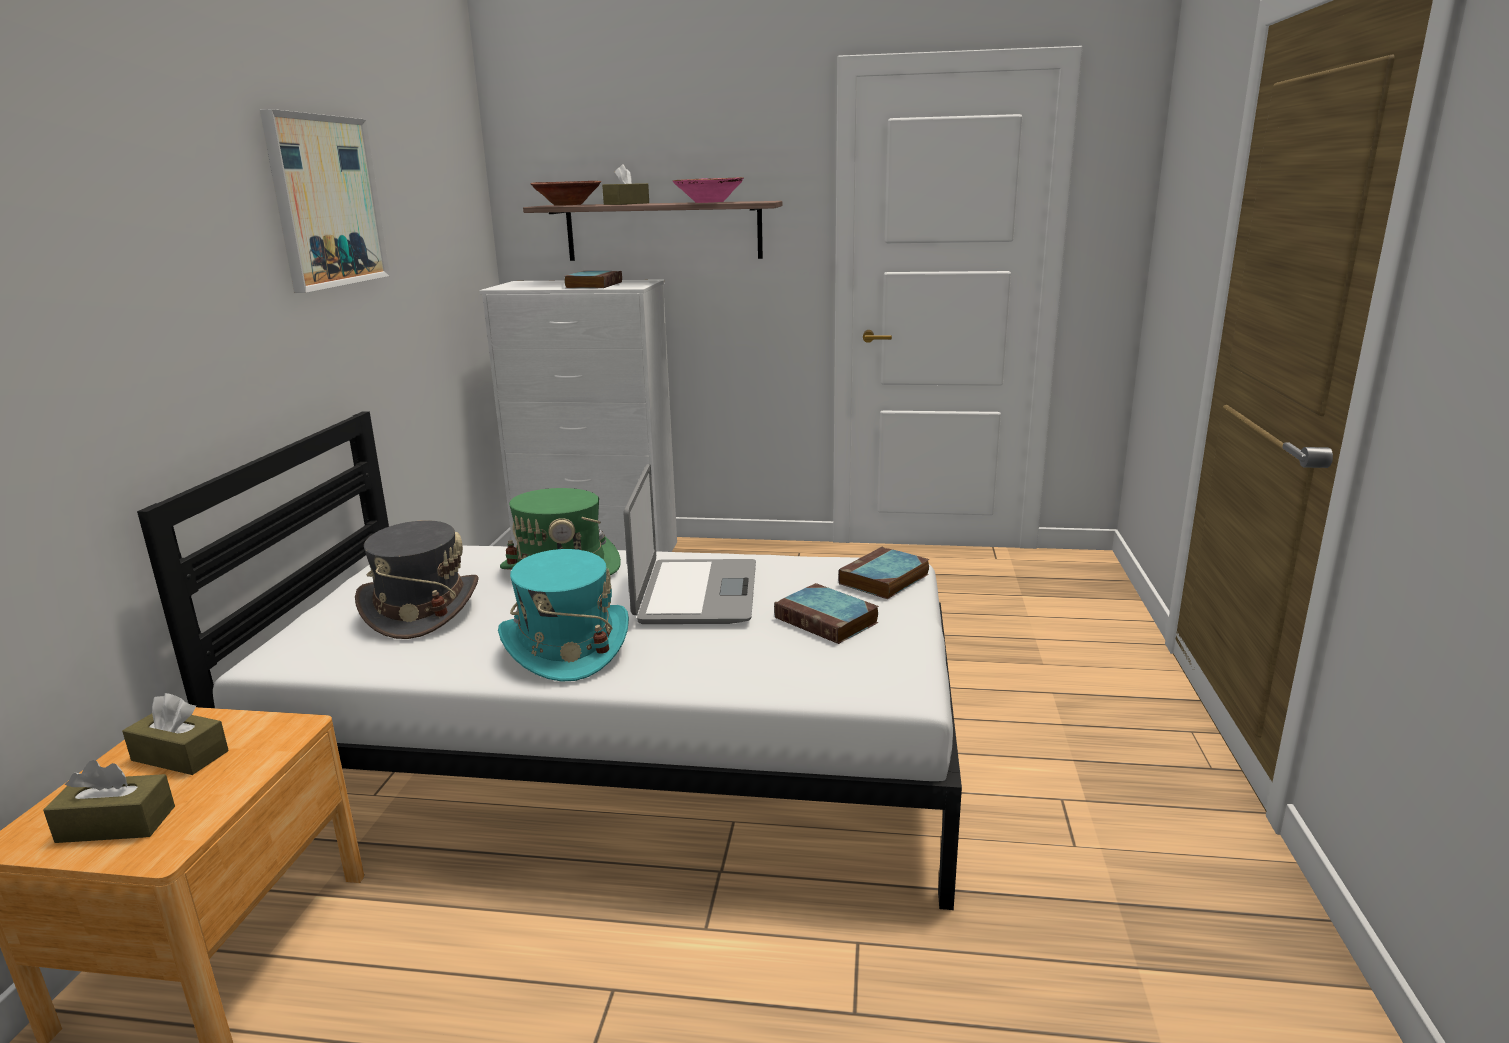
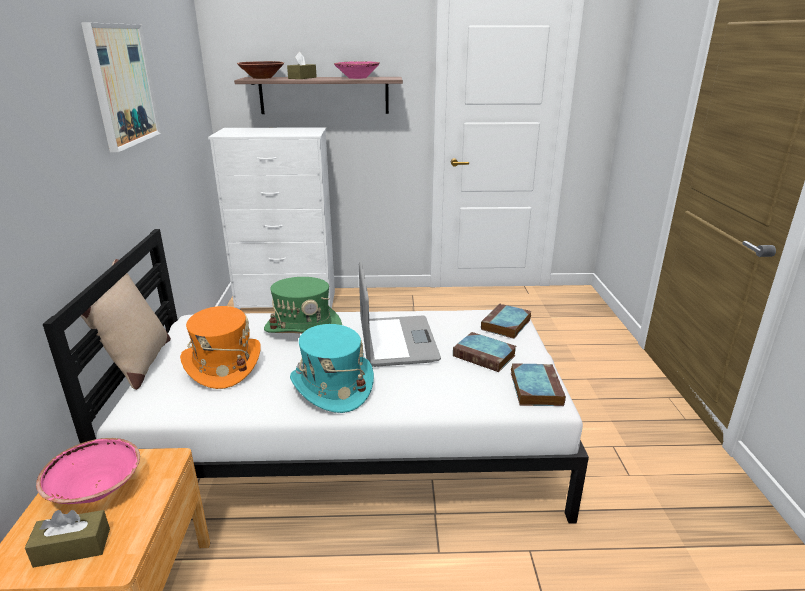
camera: 10 degrees left, 5 degrees up
brown tissue box [122,693,229,775] -> pink bowl [36,438,140,504]
grey hat [355,520,479,639] -> orange hat [180,306,260,389]
book [564,271,622,288] -> book moved to [511,364,566,406]
none -> beige pillow [80,259,171,390]

